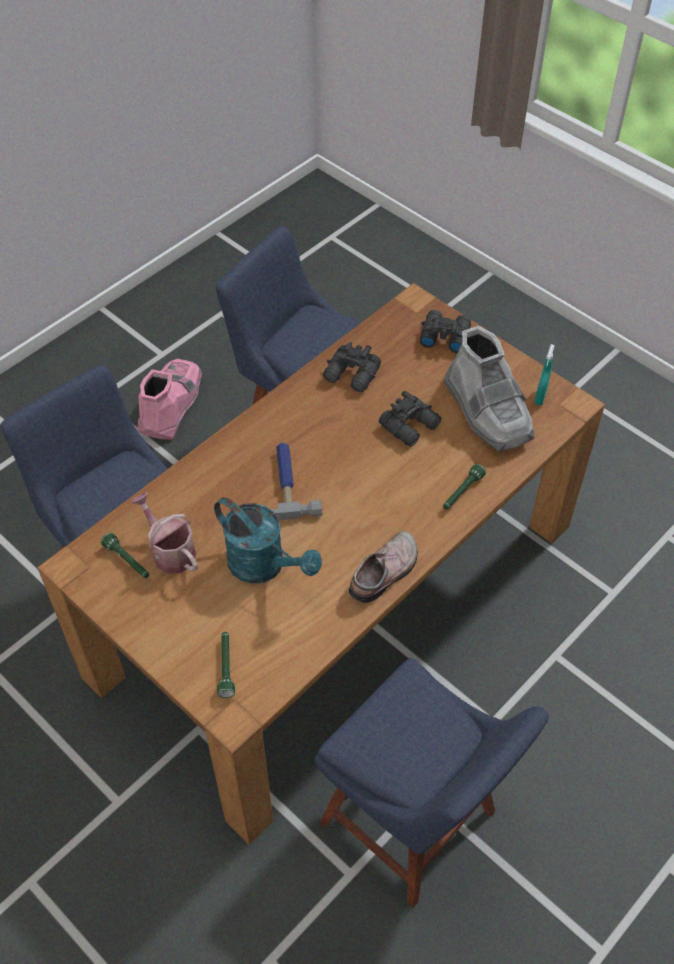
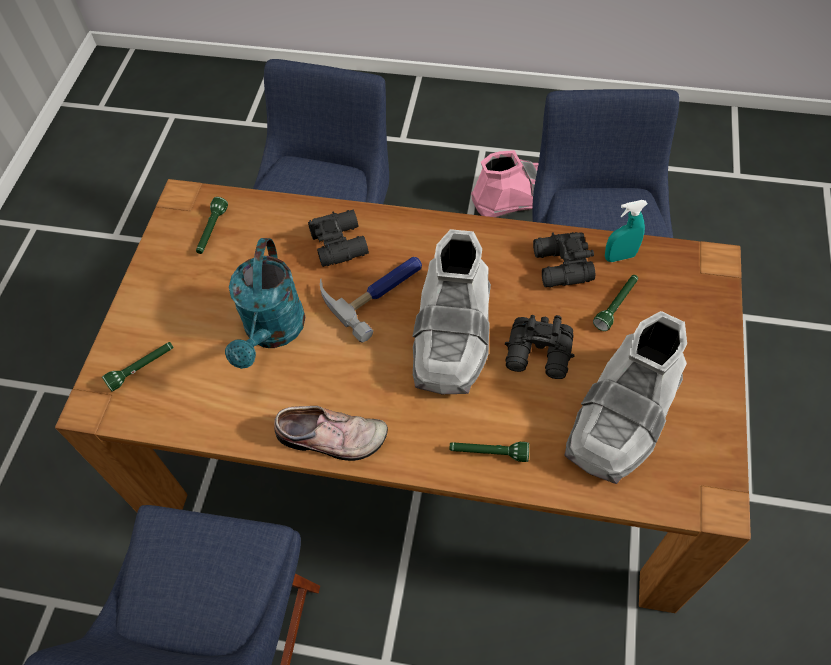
camera: 60 degrees right, 5 degrees up
watering can [131,492,198,574] -> none
black binoculars [420,310,471,353] -> black binoculars moved to [308,210,369,267]
turquoise spray bottle [535,344,555,405] -> turquoise spray bottle moved to [605,200,647,262]
none -> grey boot [412,229,491,394]
none -> green flashlight [593,275,638,331]

